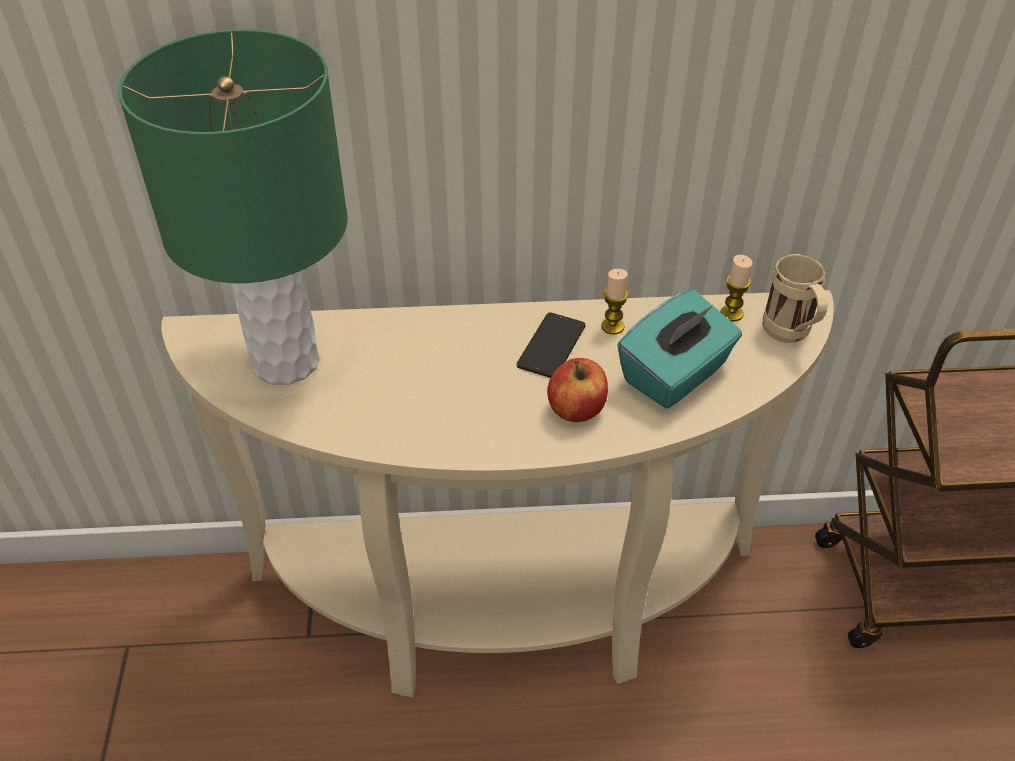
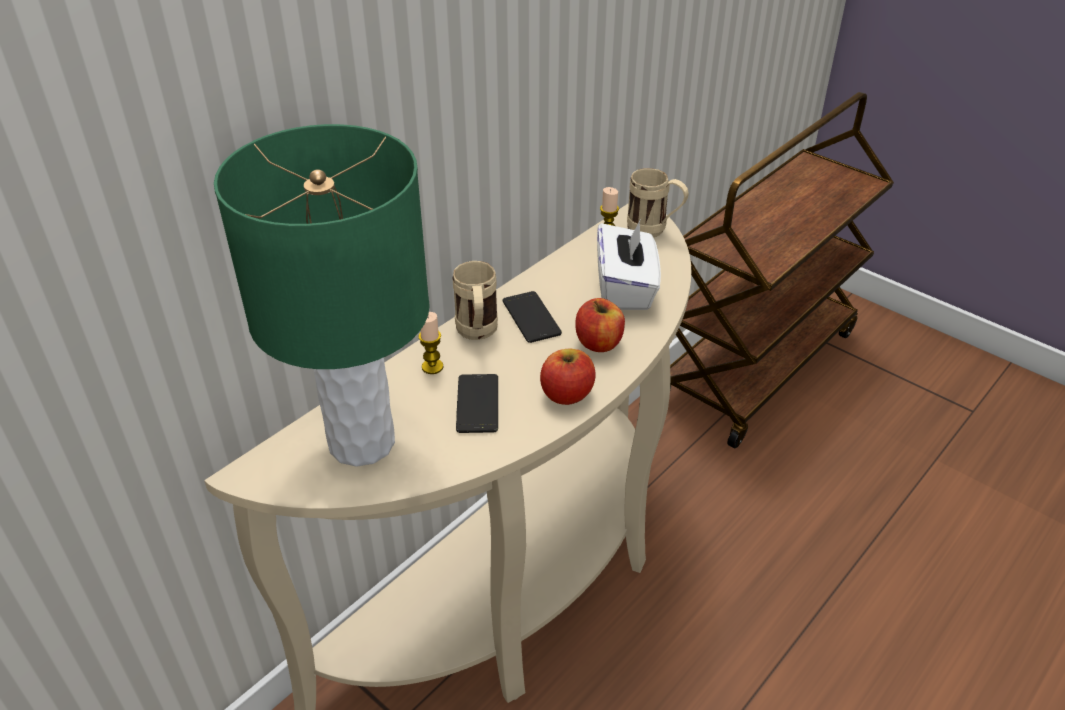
camera: 45 degrees left, 5 degrees down
candle [601,269,628,335] -> candle moved to [418,312,443,374]
turquoise tissue box [617,290,742,408] -> white tissue box [597,220,661,310]
none -> beige mug [452,261,498,340]
none -> phone [456,374,498,433]
none -> apple [540,348,596,405]

